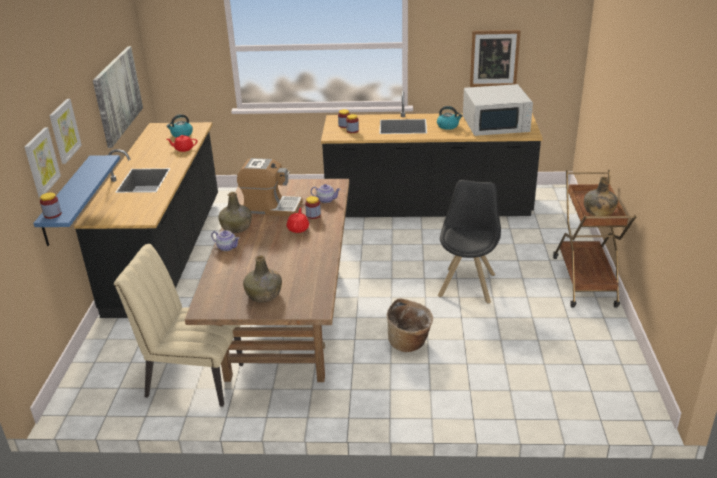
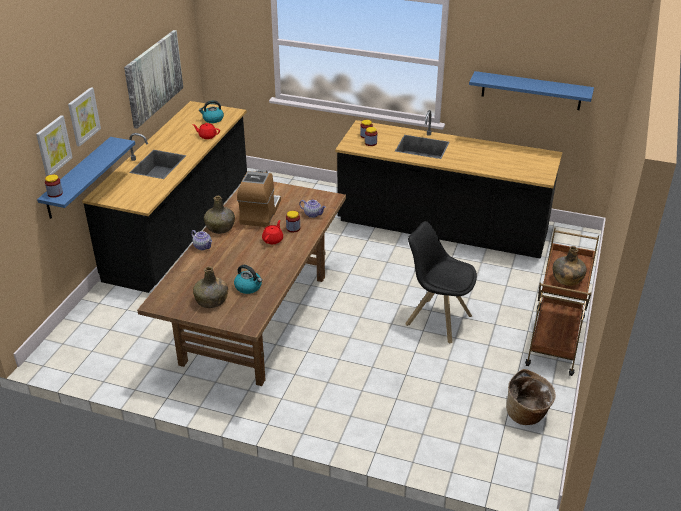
camera: 15 degrees right, 5 degrees up
beige chair [114,244,243,407] -> none
coffee machine [237,158,303,217] -> coffee machine turned 105 degrees counterclockwise [237,169,281,227]
basket [387,299,433,352] -> basket moved to [506,369,556,425]
kettle [437,106,463,130] -> kettle moved to [234,265,262,294]
black chair [438,180,501,303] -> black chair turned 90 degrees counterclockwise [405,221,477,343]
white microwave [463,84,533,136] -> none
picture [470,30,521,87] -> blue shelf [469,71,594,110]

